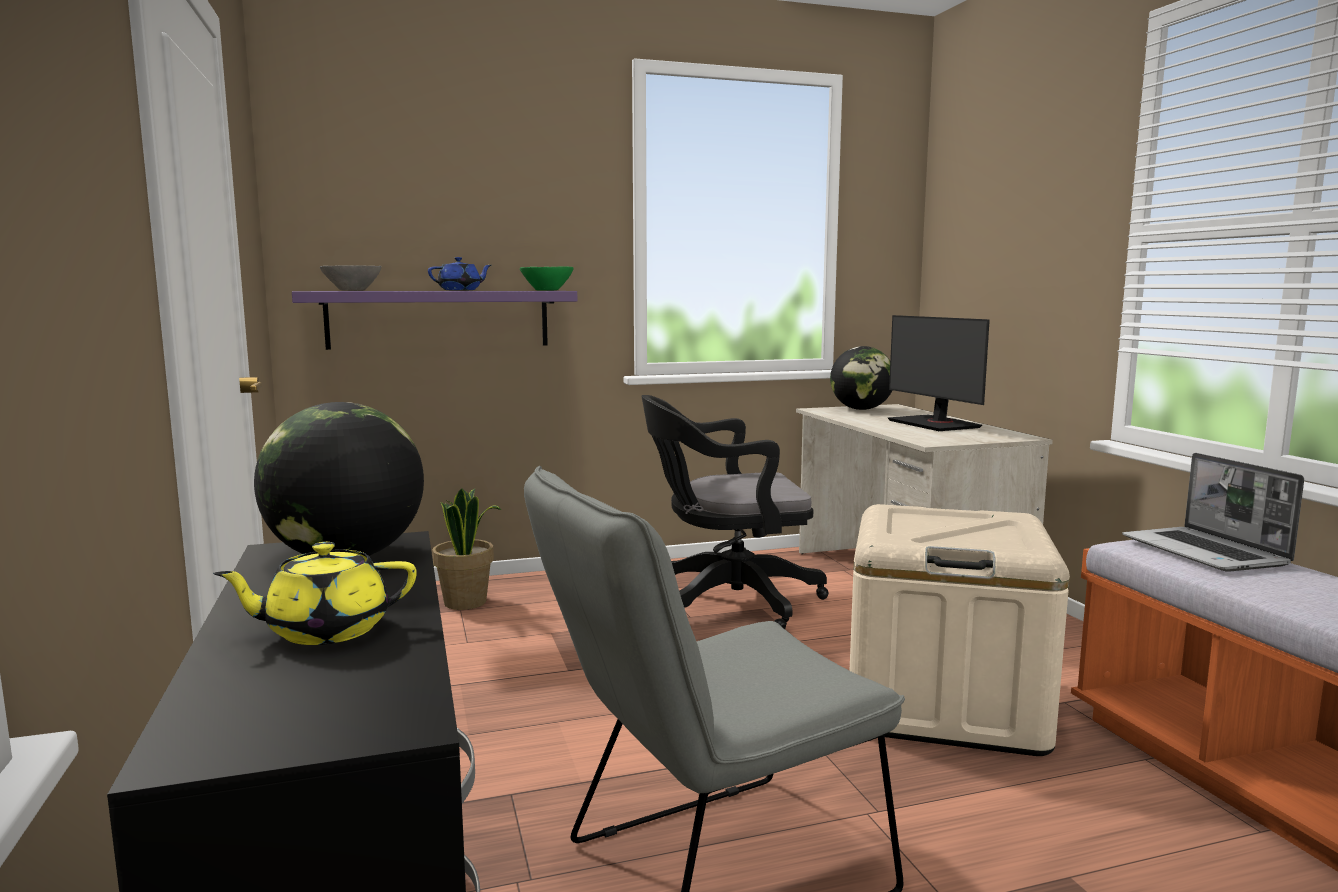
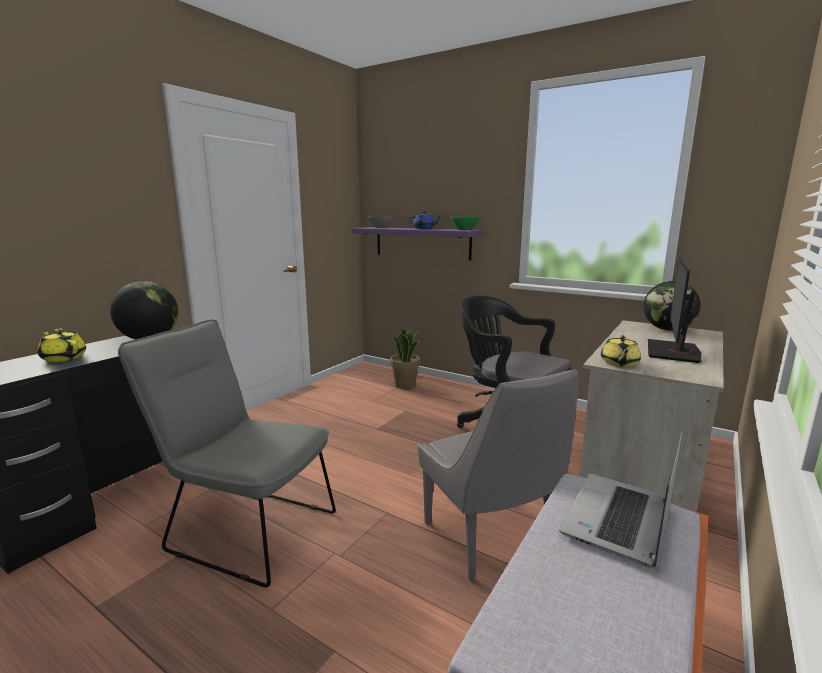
camera: 50 degrees right, 5 degrees up
beige storage box [849,504,1070,756] -> grey chair [418,369,579,581]
none -> yellow teapot [601,335,641,367]

